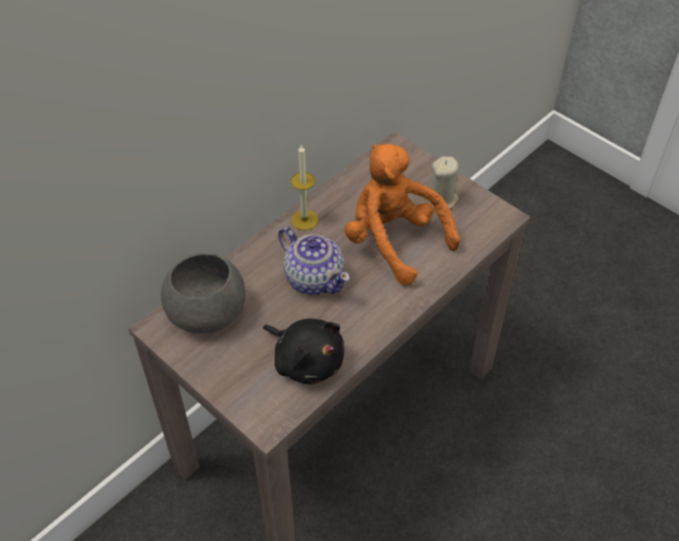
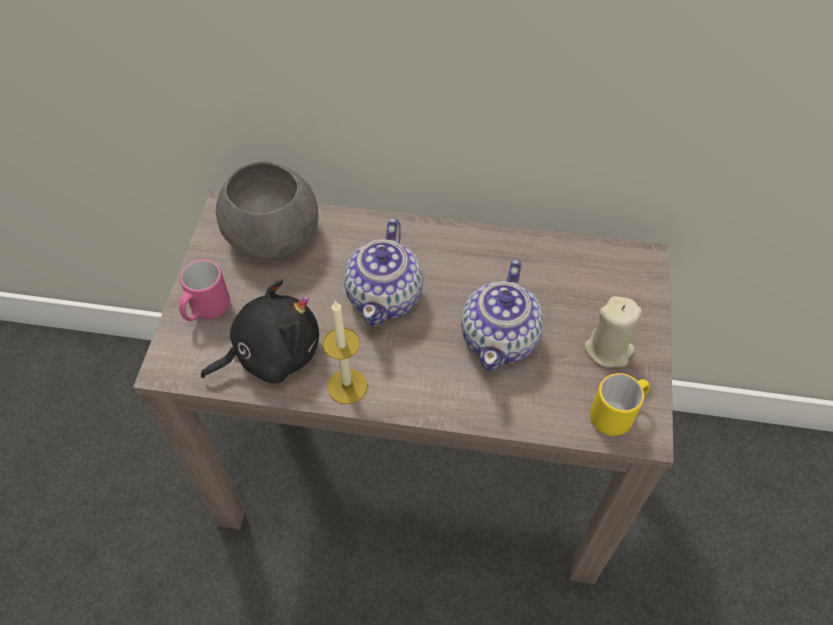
camera: 55 degrees right, 5 degrees up
black plush toy [263,318,344,384] -> black plush toy turned 120 degrees counterclockwise [201,279,319,384]
candle [291,144,318,230] -> candle moved to [323,301,368,404]
orange plush toy [345,144,460,286] -> teapot [461,260,544,371]
none -> pink mug [179,260,230,322]
none -> yellow mug [590,373,650,436]

